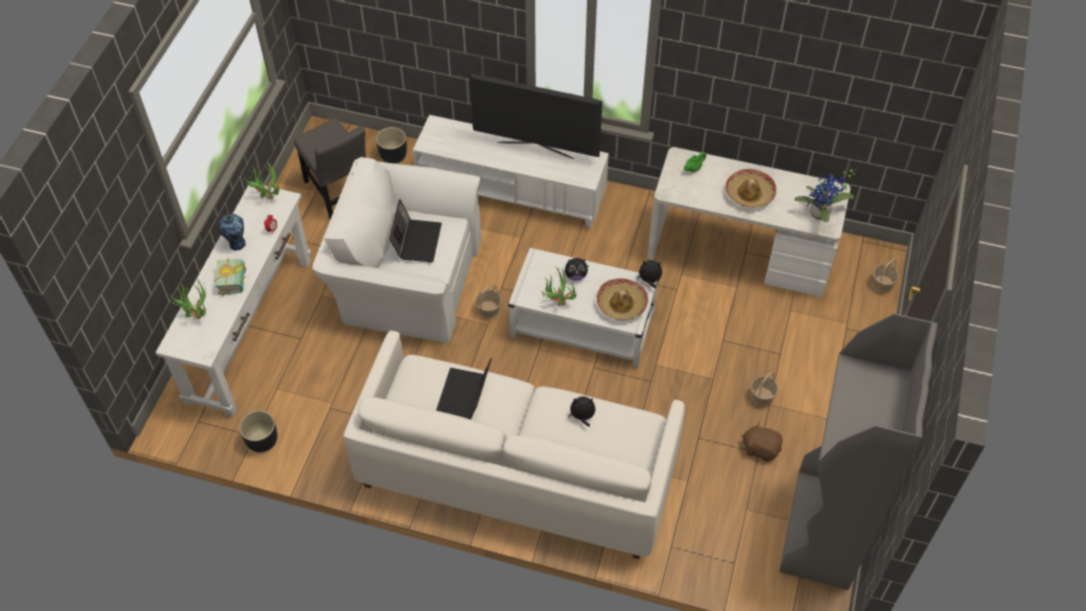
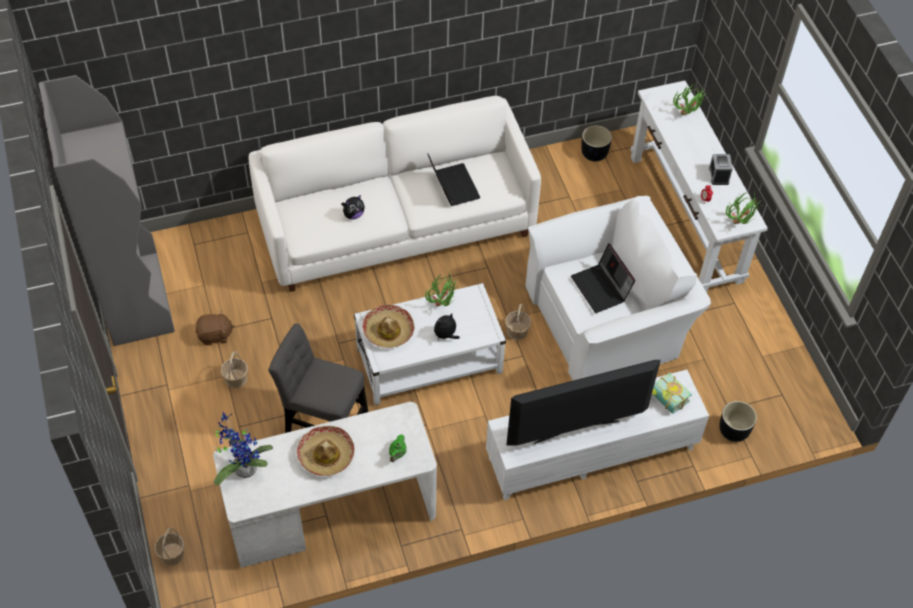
camera: 145 degrees right, 0 degrees up
book [215,258,247,296] -> book moved to [652,373,692,414]
vase [218,214,246,251] -> alarm clock [709,154,733,185]
grey chair [294,118,366,220] -> grey chair moved to [268,323,368,433]
plush toy [637,260,662,288] -> none

